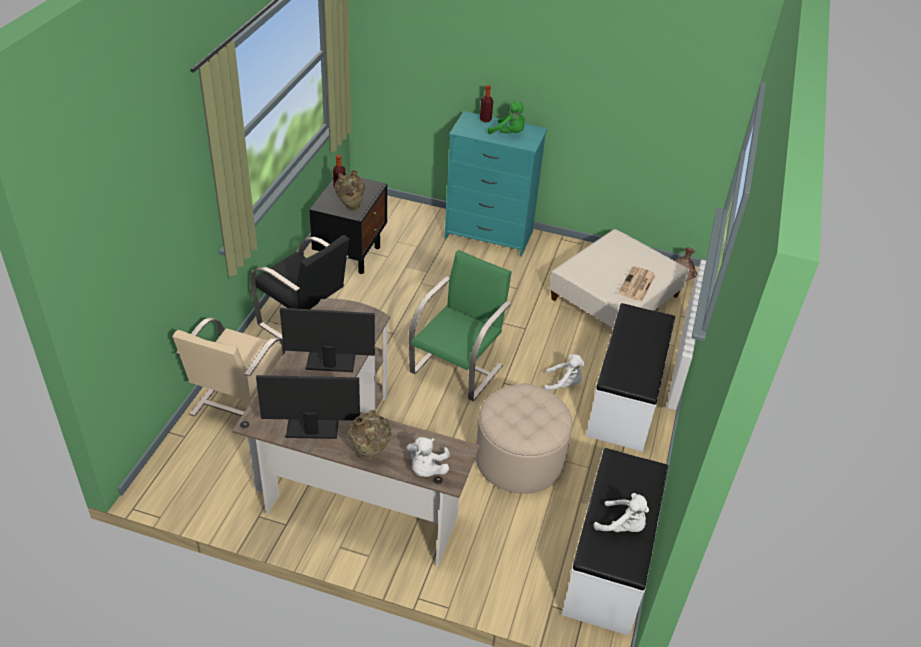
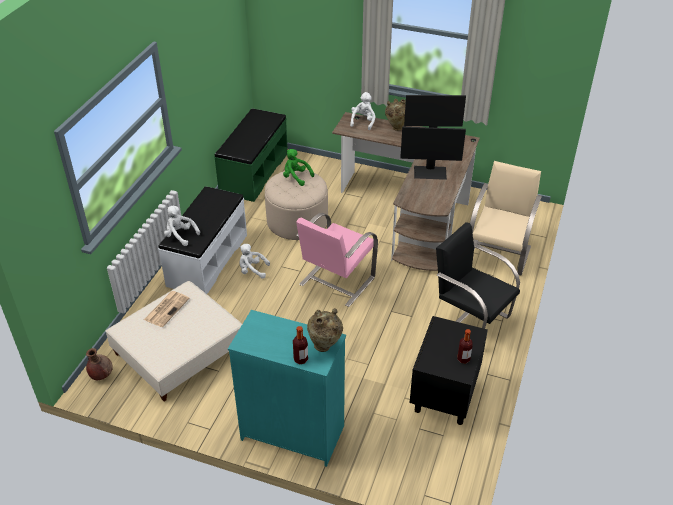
camera: 175 degrees left, 0 degrees up
beige vase [334,170,365,211] -> beige vase moved to [307,308,343,352]
green chair [409,250,512,401] -> pink chair [296,213,378,307]
green plush toy [488,101,525,134] -> green plush toy moved to [283,149,314,186]
white bench [562,448,668,636] -> green bench [214,109,288,202]
white plush toy [593,493,649,532] -> white plush toy moved to [164,206,200,246]

